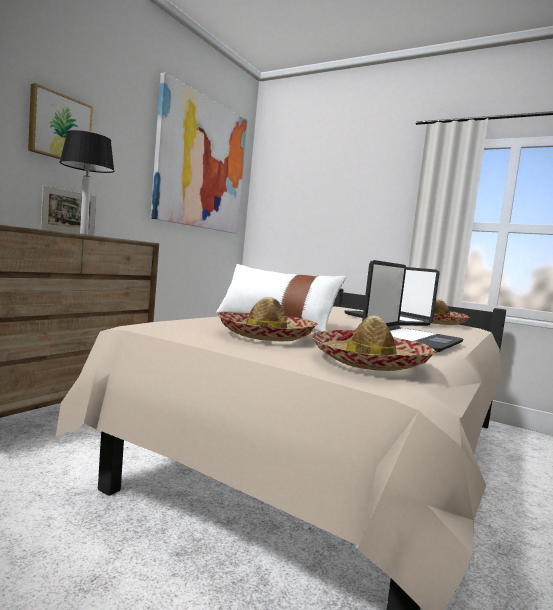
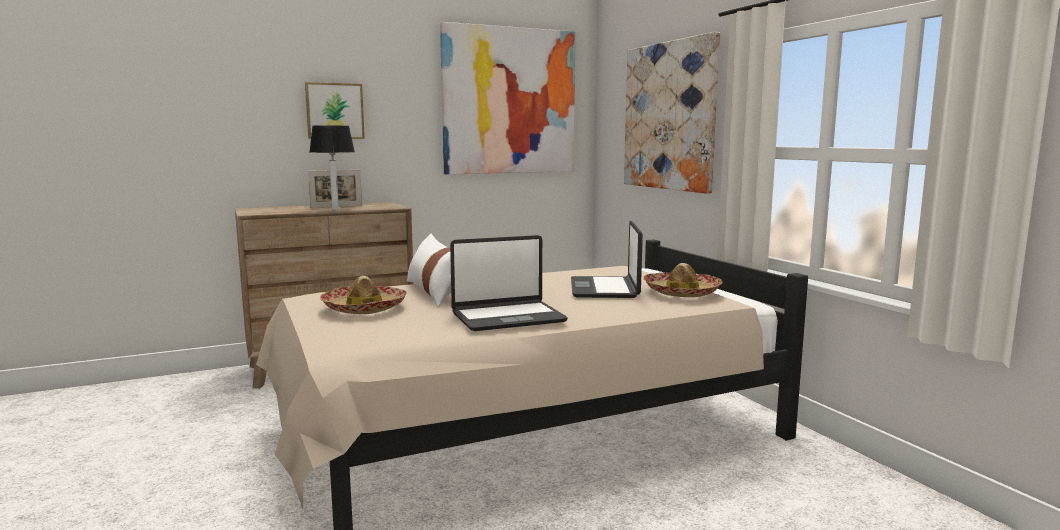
camera: 35 degrees right, 5 degrees up
hat [312,315,436,371] -> none
none -> picture [624,32,720,194]

